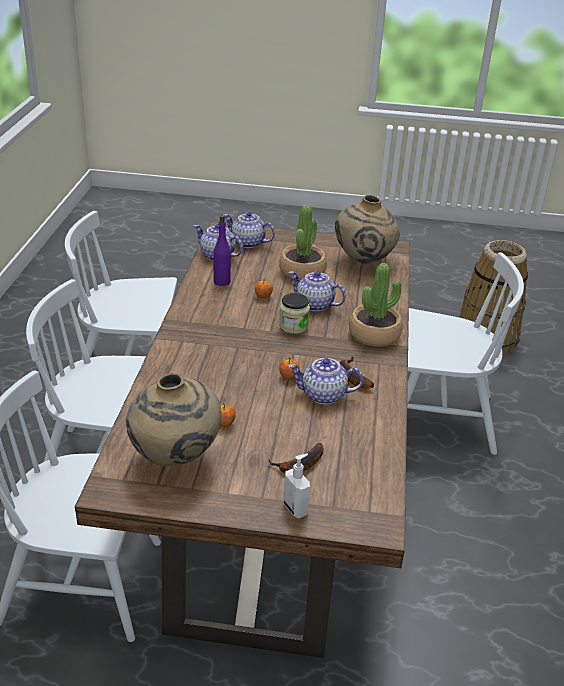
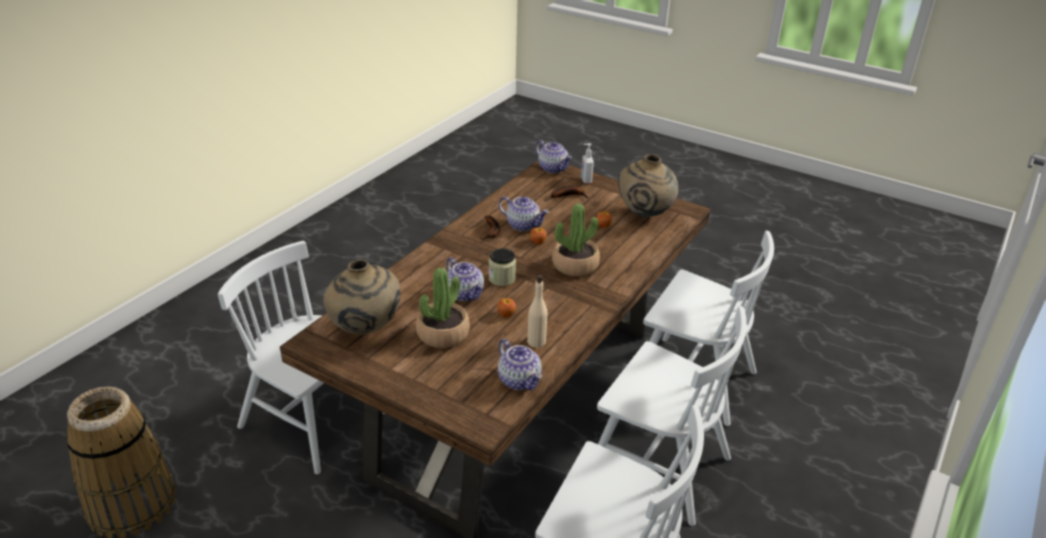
camera: 155 degrees left, 0 degrees up
purple bottle [214,215,231,286] -> beige bottle [527,275,547,348]
teapot [224,212,275,248] -> teapot moved to [536,140,572,173]
potted plant [349,263,403,347] -> potted plant moved to [552,203,600,276]

